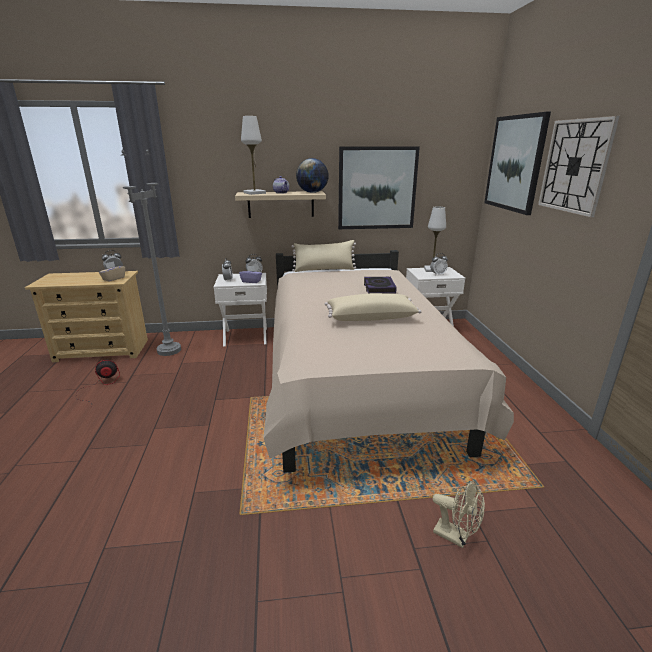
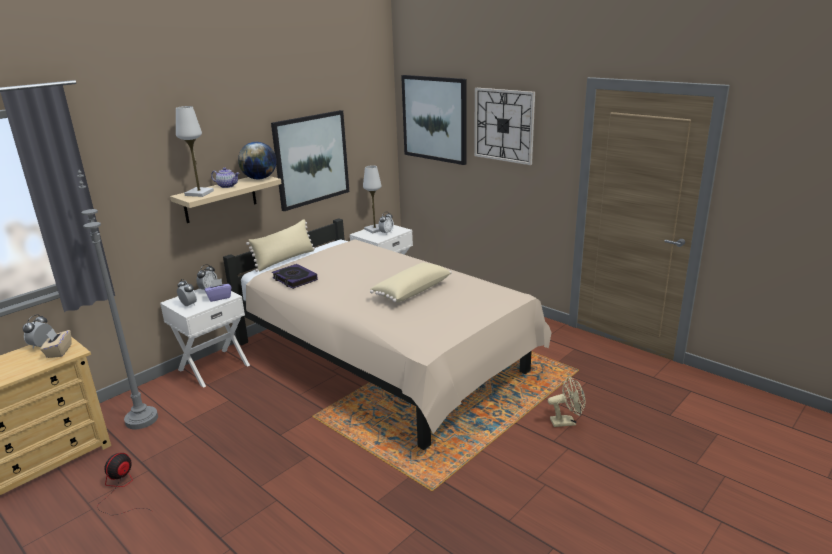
camera: 40 degrees left, 0 degrees up
book [364,277,397,294] -> book moved to [272,264,318,289]

